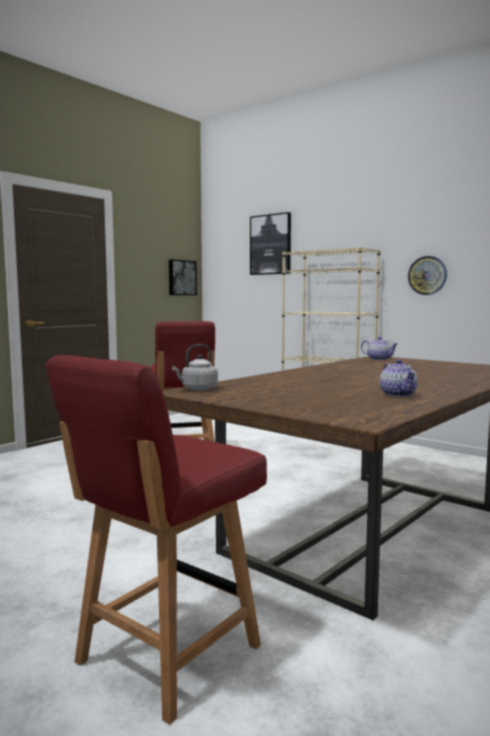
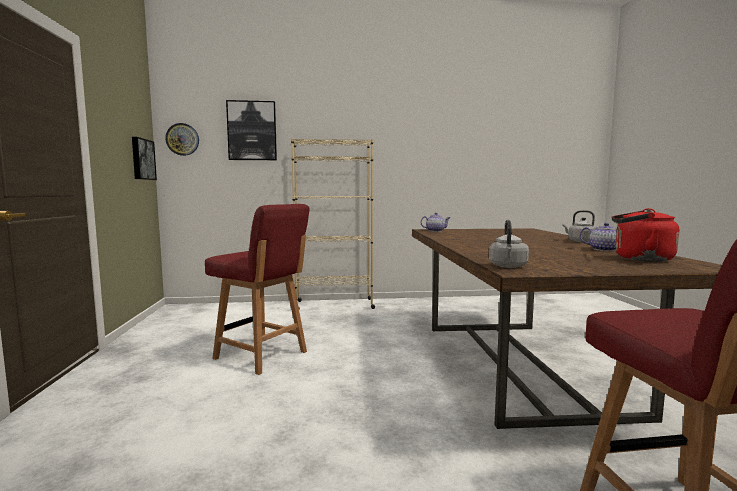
camera: 45 degrees left, 0 degrees up
wall clock [408,256,447,295] -> wall clock moved to [165,123,199,156]
none -> grey kettle [562,210,596,242]
none -> red kettle [612,208,679,262]

